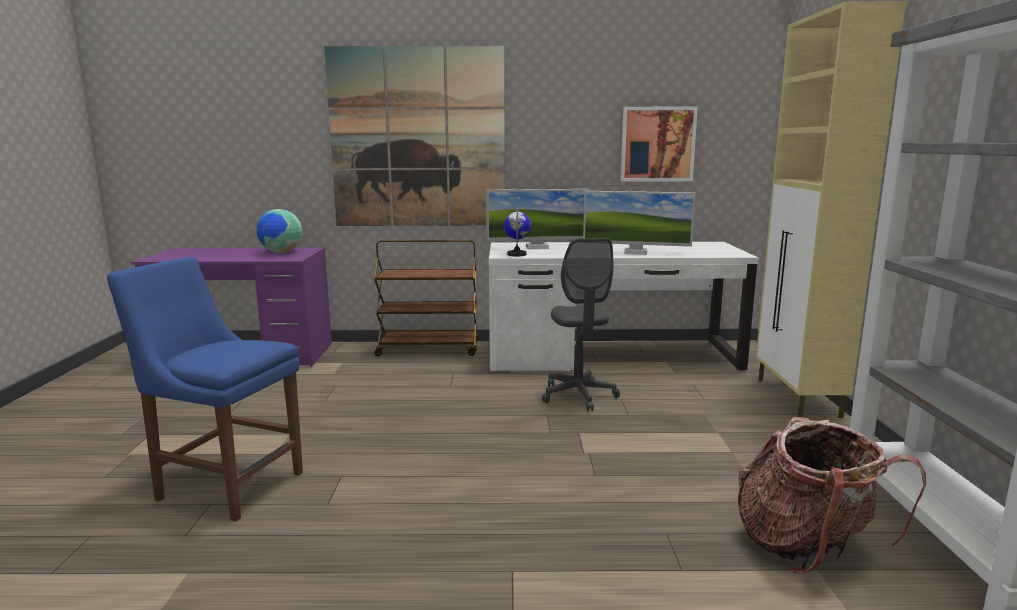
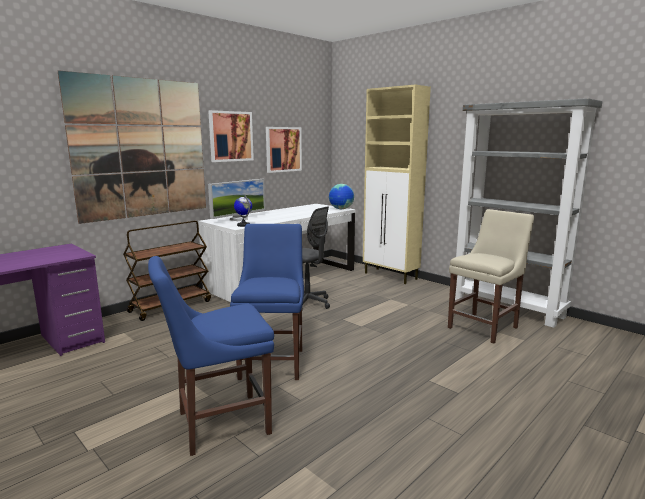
camera: 45 degrees left, 0 degrees up
globe [256,209,303,253] -> globe moved to [329,184,354,209]
monitor [583,191,696,255] -> none
backpack [738,417,926,574] -> beige chair [448,209,534,344]
none -> picture [208,110,254,162]
none -> blue chair [230,224,304,380]

